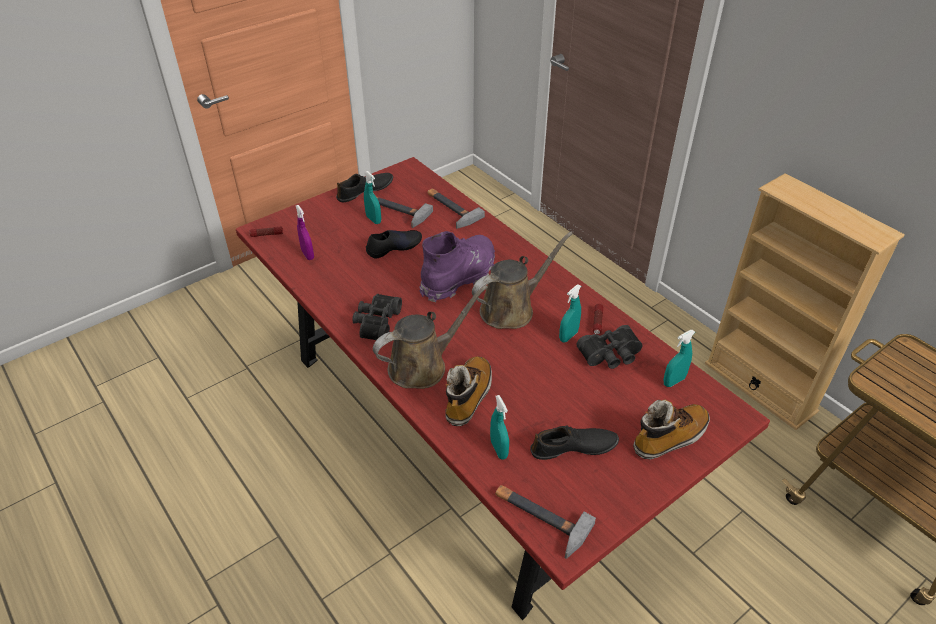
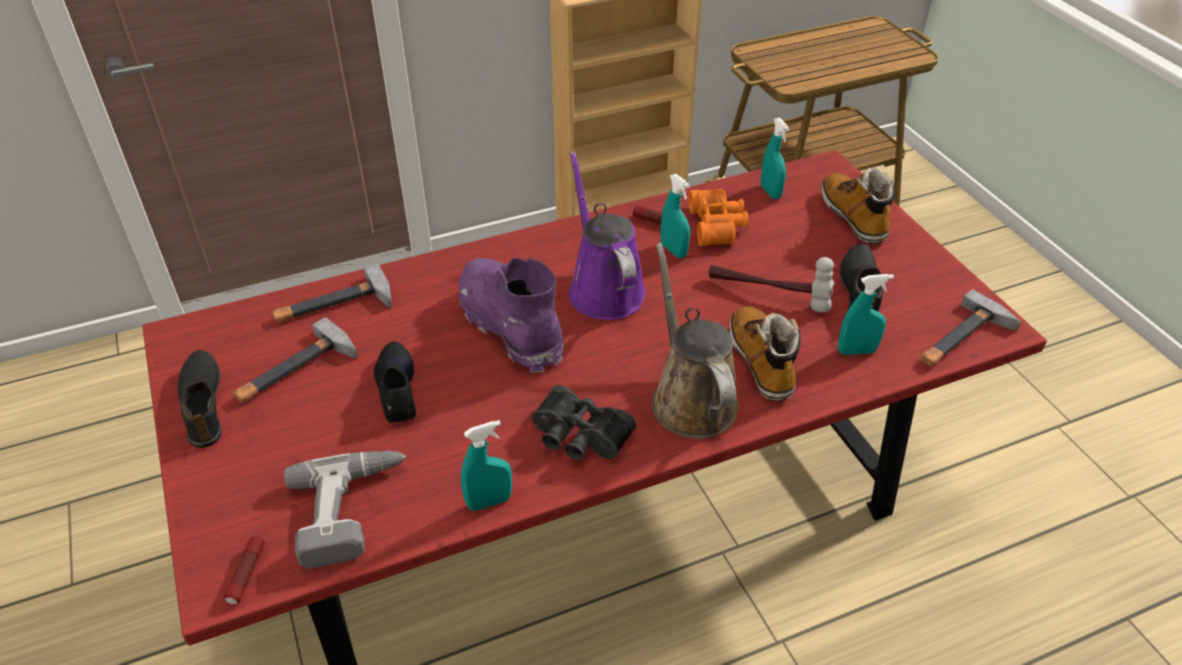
camera: 75 degrees left, 0 degrees up
purple spray bottle [296,205,314,260] -> power drill [284,451,406,568]
turquoise spray bottle [364,171,381,224] -> turquoise spray bottle moved to [461,420,512,511]
boot [445,356,492,426] -> boot turned 45 degrees clockwise [730,305,801,401]
brown watering can [472,232,573,329] -> purple watering can [569,151,646,320]
black binoculars [576,325,643,369] -> orange binoculars [689,189,748,246]
none -> hammer [709,257,834,313]

